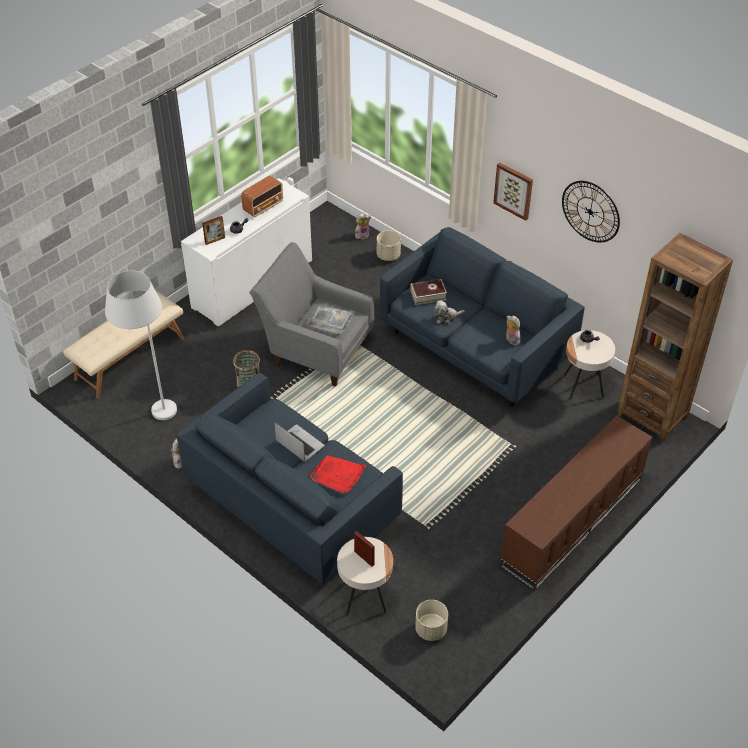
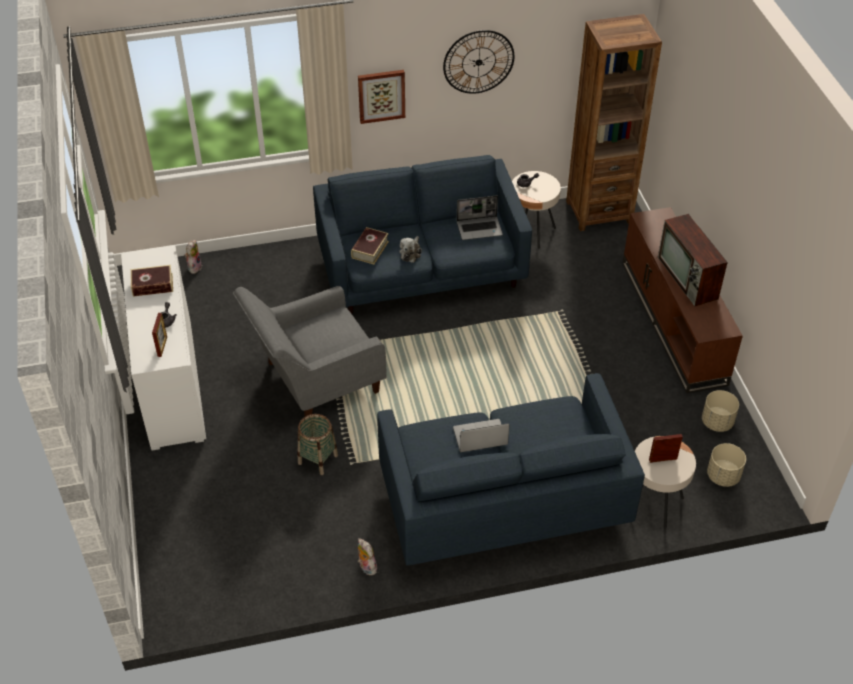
camera: 55 degrees left, 0 degrees up
beige bench [63,290,184,398] -> none
white floor lamp [105,271,177,420] -> none
radio [241,176,283,217] -> book [131,265,173,297]
grey tray [306,306,355,335] -> none
red tray [310,455,366,493] -> none
beige planter [377,230,401,261] -> beige planter moved to [702,390,739,432]
plush toy [506,316,521,345] -> laptop [457,195,503,240]
none -> television [658,214,728,307]

